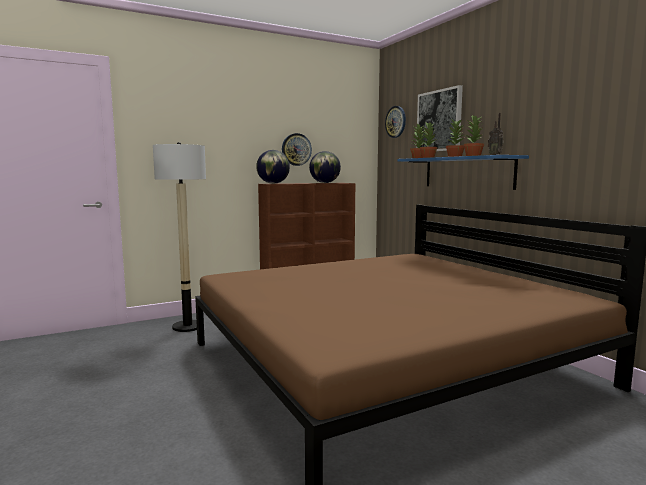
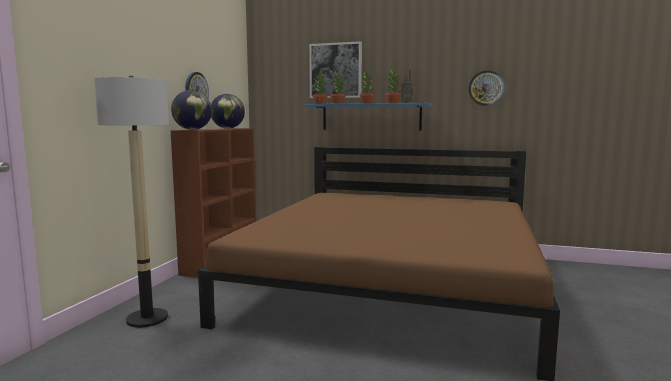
camera: 45 degrees left, 0 degrees up
wall clock [385,106,406,138] -> wall clock moved to [468,70,505,106]

